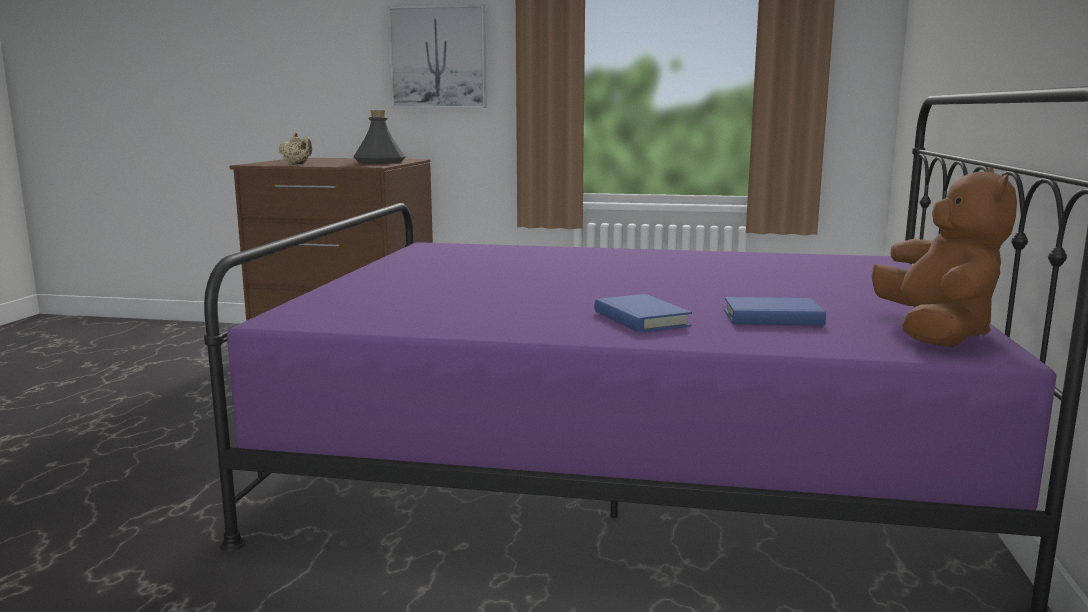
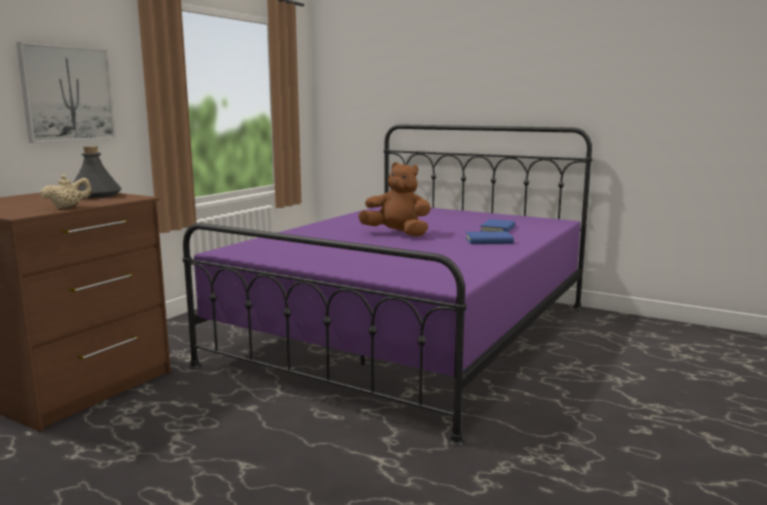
camera: 70 degrees left, 0 degrees up
brown plush toy [871,167,1017,347] -> brown plush toy moved to [358,162,431,237]

